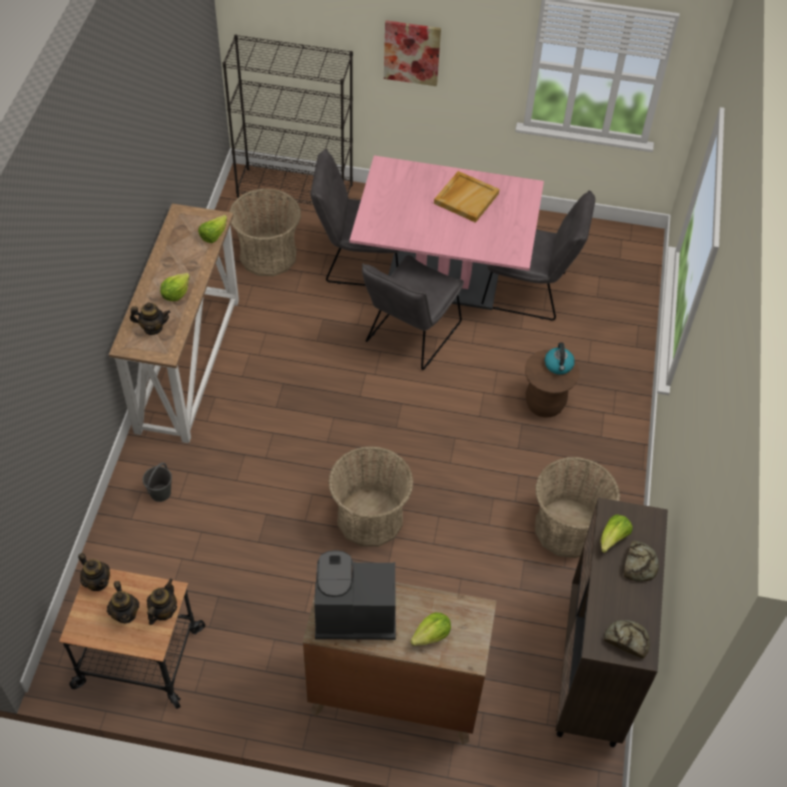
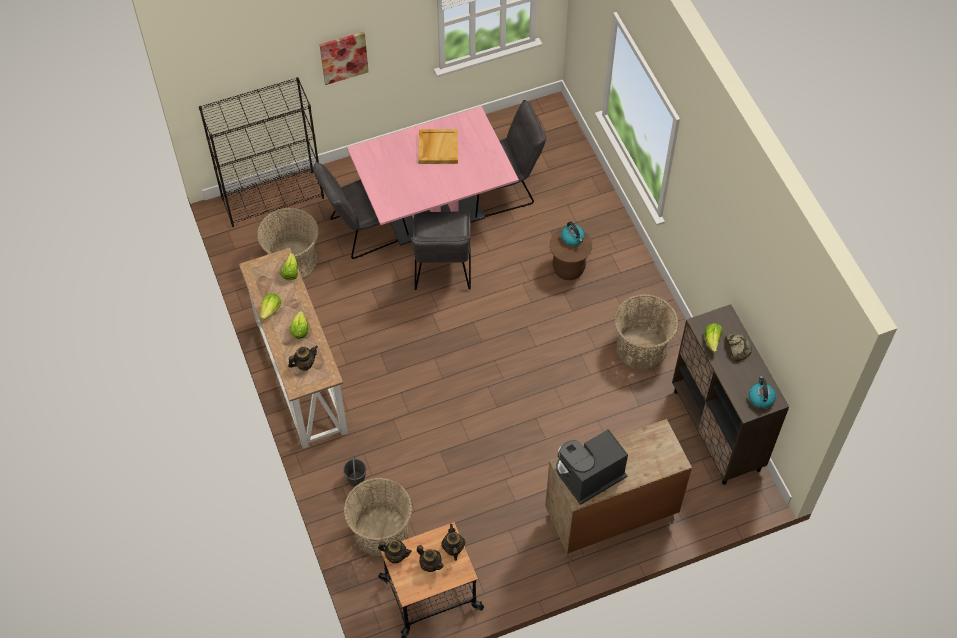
camera: 30 degrees left, 5 degrees up
basket [328,446,414,547] -> basket moved to [344,478,412,557]
lettuce [410,612,451,646] -> lettuce moved to [261,293,281,320]
bread [604,620,650,659] -> kettle [749,376,776,408]

